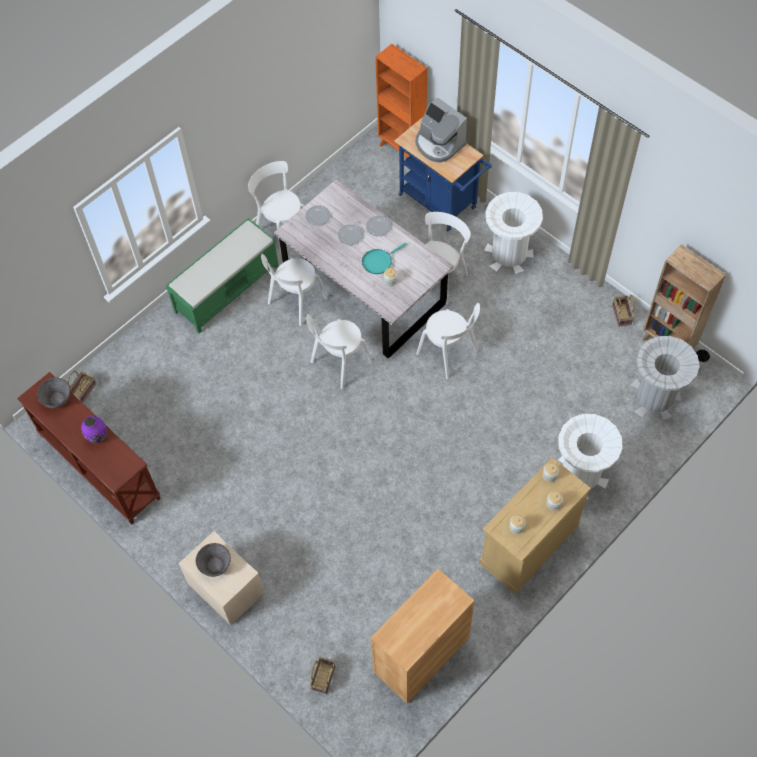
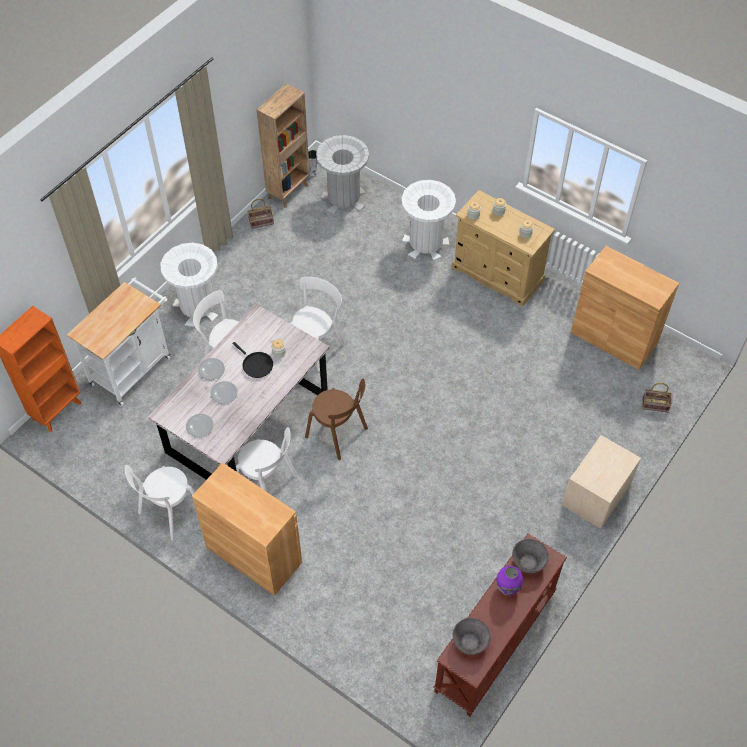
camera: 100 degrees left, 5 degrees down
basket [67,371,97,403] -> none
green bench [165,218,279,333] -> brown cabinet [192,463,302,596]
grey bowl [196,543,231,577] -> grey bowl moved to [512,539,549,573]
white chair [307,314,372,389] -> brown chair [305,379,368,460]
turquoise frying pan [362,243,407,274] -> black frying pan [232,342,273,378]
blue cart [394,117,491,231] -> white cart [67,278,171,406]
coffee machine [416,98,467,163] -> none

